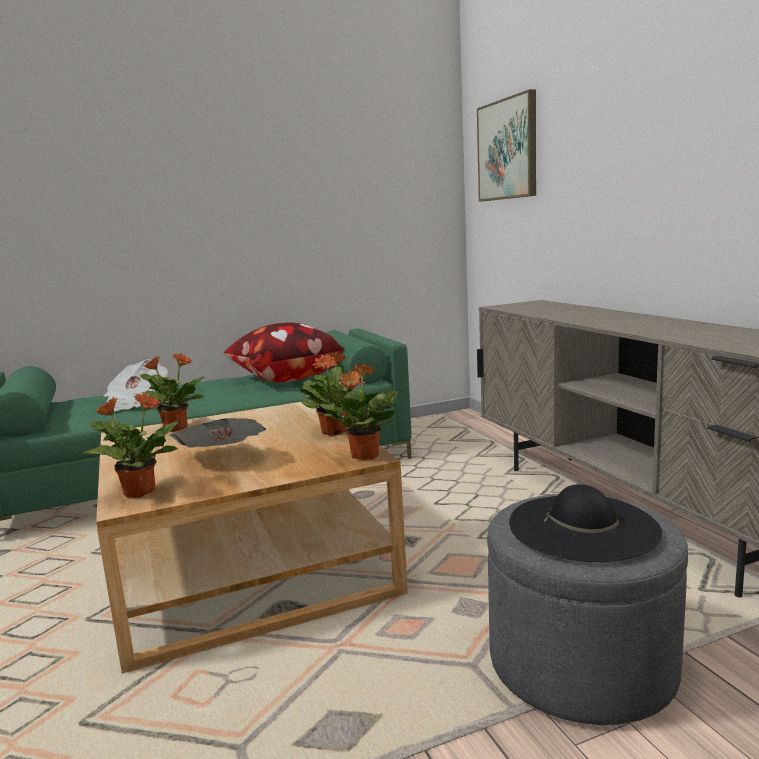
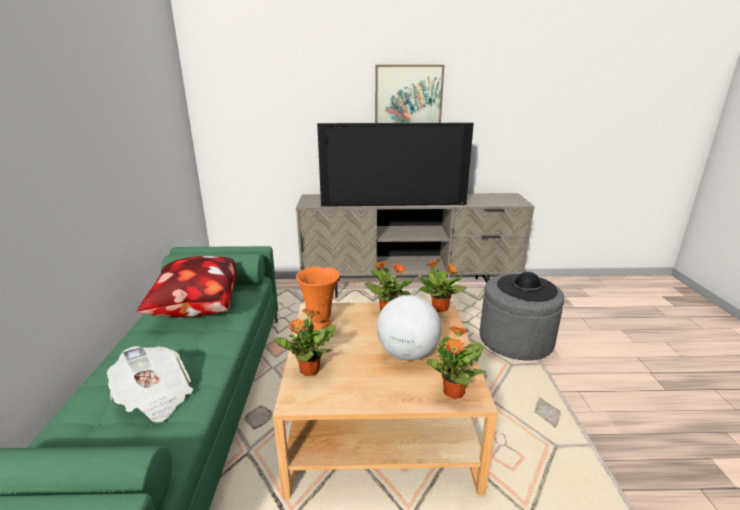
camera: 70 degrees left, 10 degrees up
newspaper [169,418,266,448] -> globe [377,295,441,361]
picture [477,89,536,201] -> picture moved to [375,65,444,123]
none -> orange vase [296,267,340,331]
none -> television [317,123,474,207]

